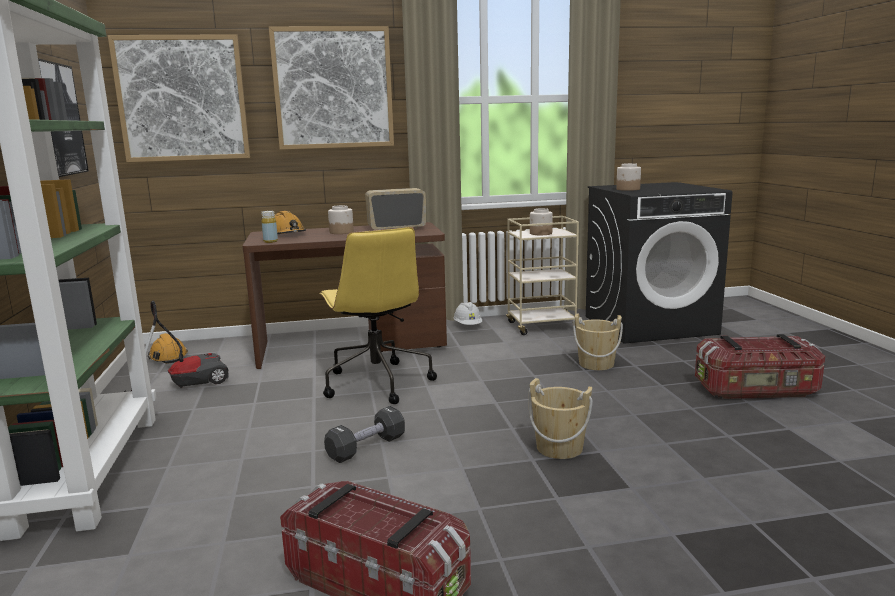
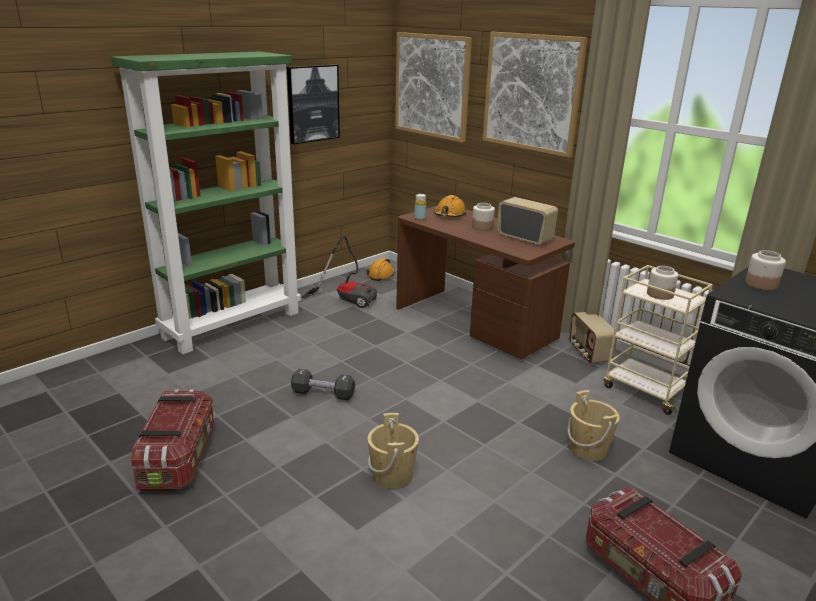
camera: 55 degrees right, 10 degrees up
yellow office chair [320,227,437,404] -> none
white hard hat [454,302,482,325] -> radio [569,312,618,363]

